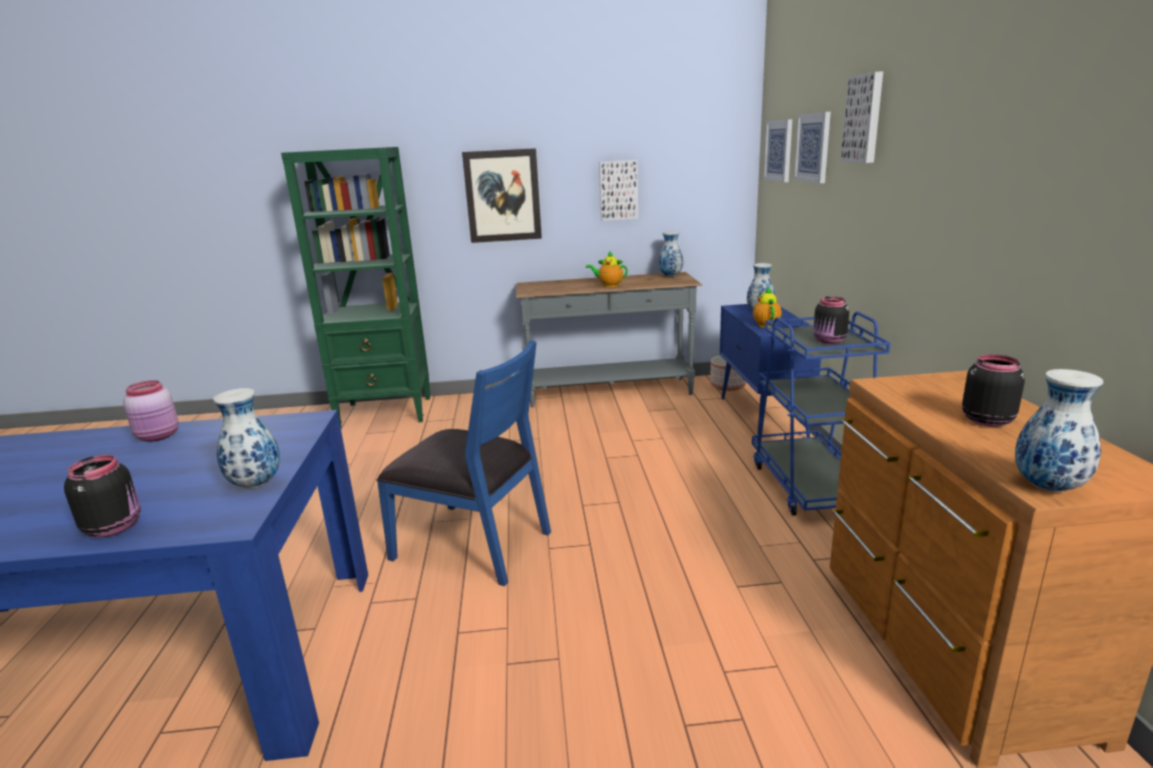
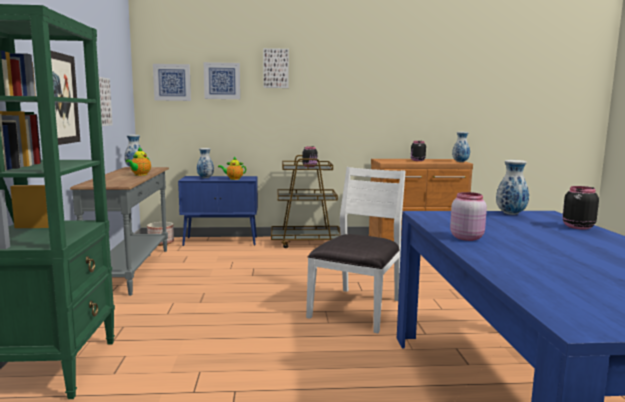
camera: 90 degrees left, 10 degrees down
blue chair [376,340,551,586] -> white chair [306,167,406,333]
blue cart [752,311,890,516] -> brown cart [271,155,341,248]

